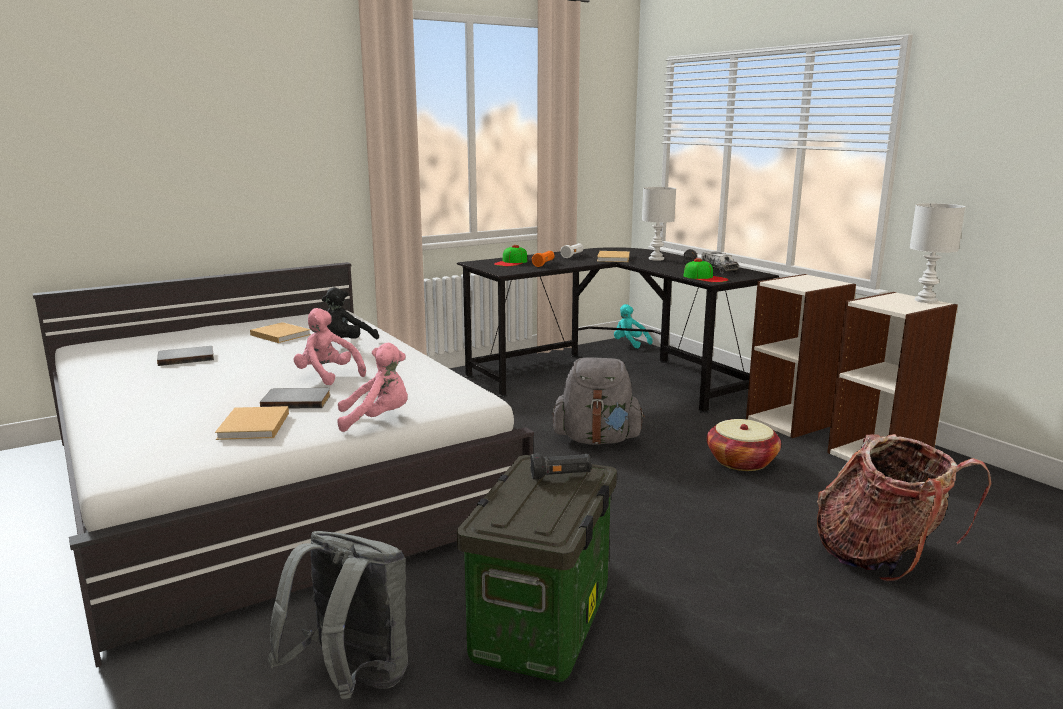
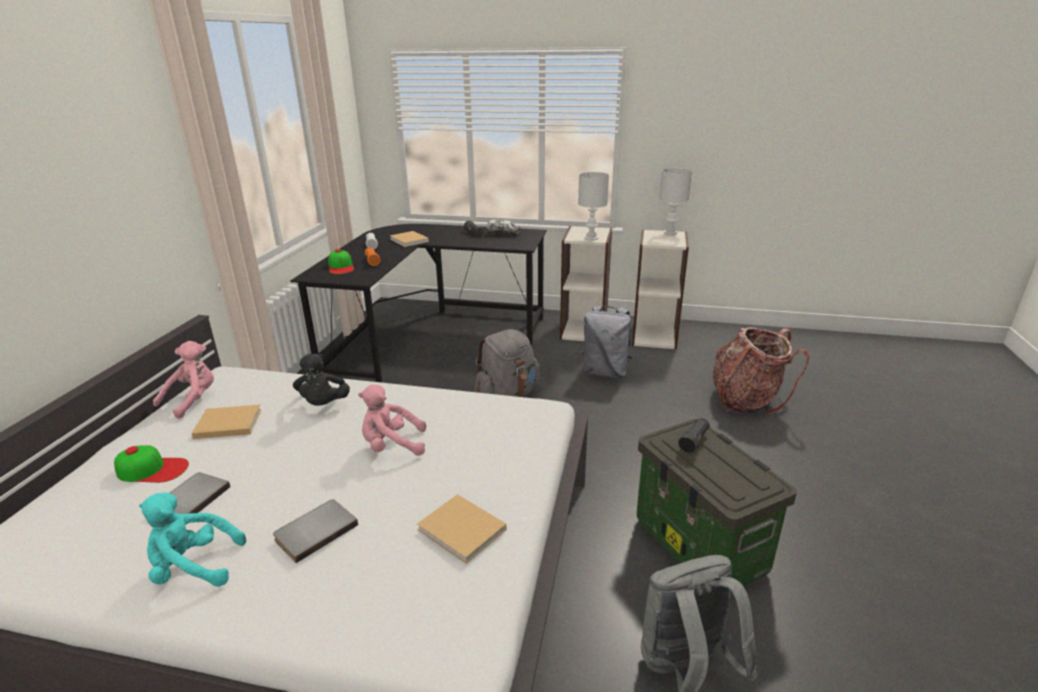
camera: 45 degrees left, 10 degrees up
grey book [260,388,331,408] -> grey book moved to [273,499,358,563]
pink plush toy [338,343,408,432] -> pink plush toy moved to [153,341,214,419]
turquoise plush toy [614,304,653,348] -> turquoise plush toy moved to [139,492,246,587]
white table lamp [642,187,676,261] -> white table lamp moved to [578,172,609,240]
cap [683,258,729,282] -> cap moved to [114,445,189,483]
basket [707,419,781,471] -> grey backpack [582,306,632,378]

